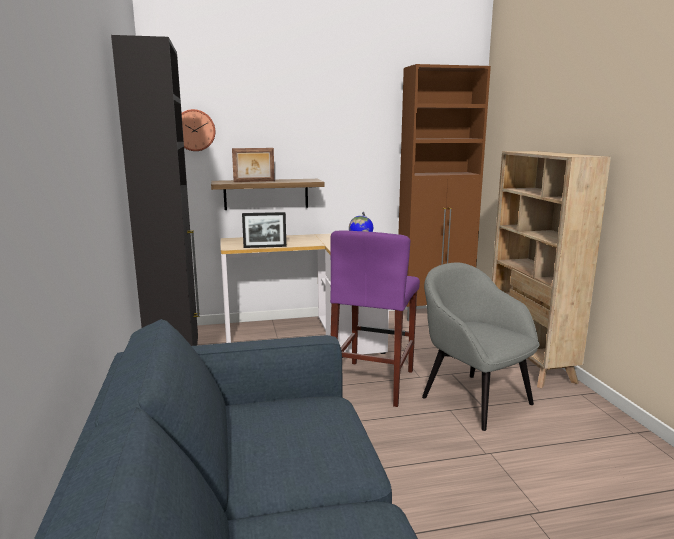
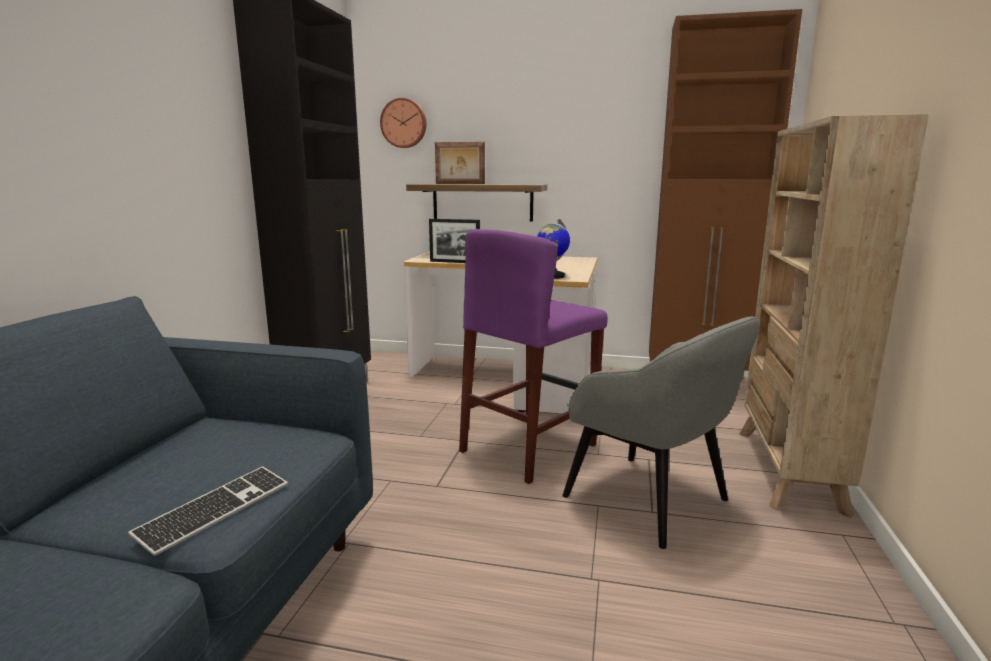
camera: 25 degrees right, 0 degrees up
grey armchair [422,262,539,431] -> grey armchair turned 150 degrees clockwise [562,316,759,549]
none -> keyboard [128,466,288,556]

